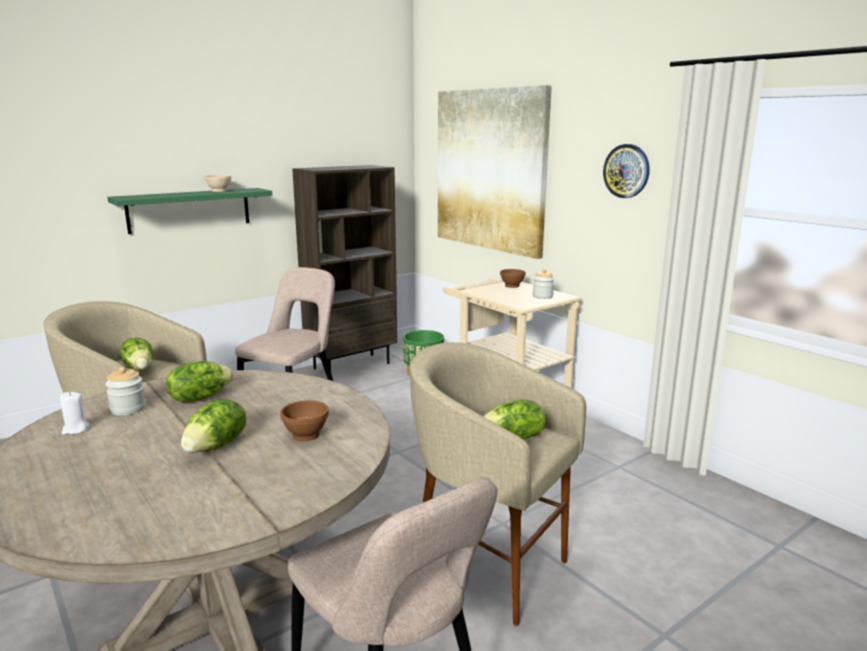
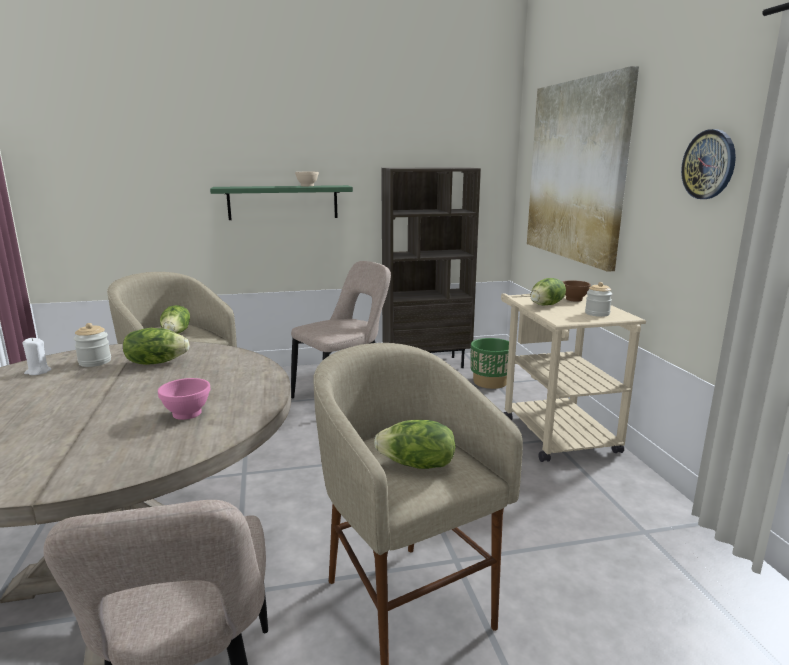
camera: 25 degrees right, 0 degrees up
lettuce [181,399,246,453] -> lettuce moved to [530,278,566,306]
brown bowl [280,400,329,441] -> pink bowl [158,378,210,420]

